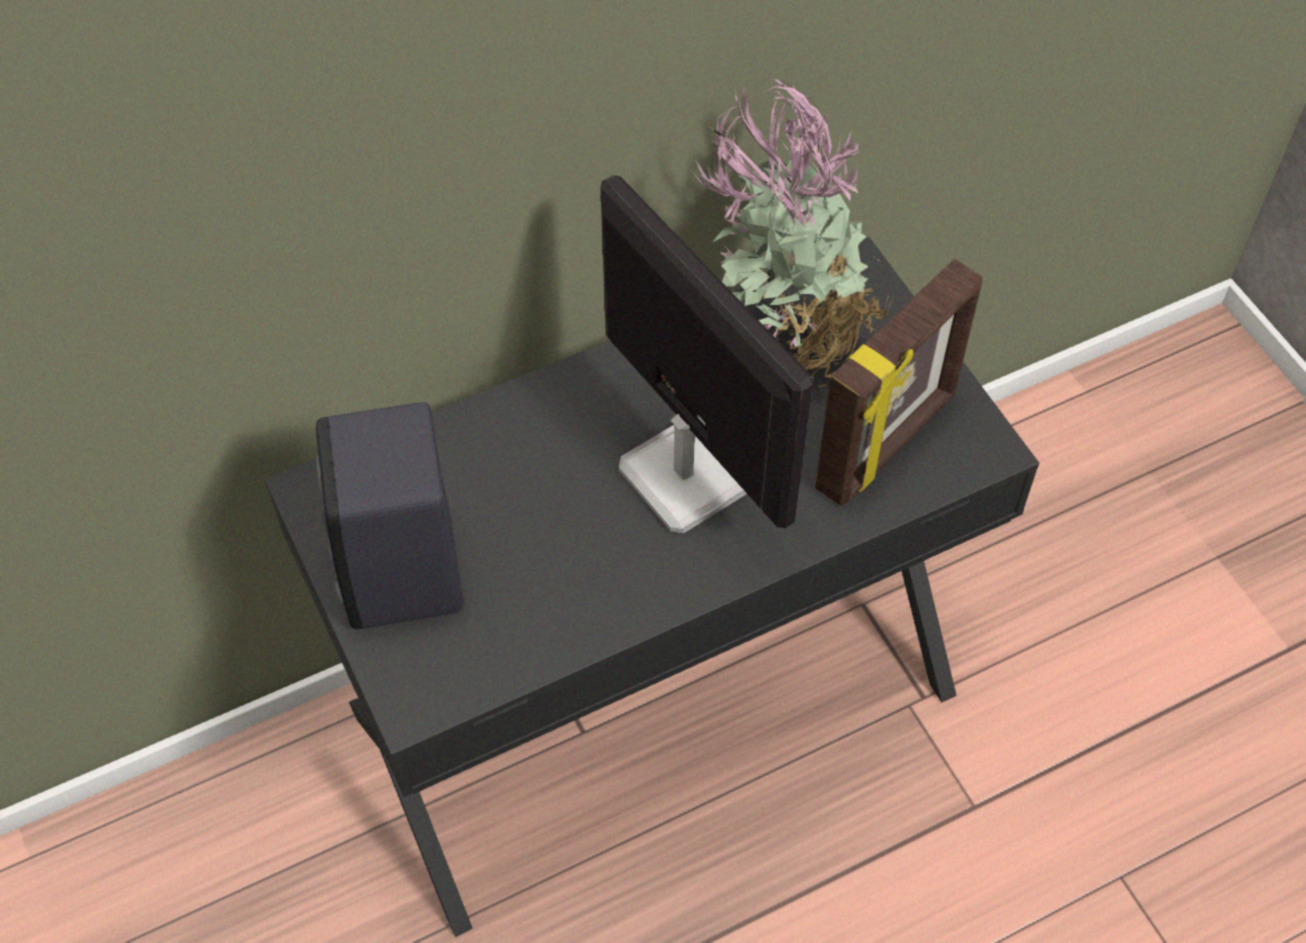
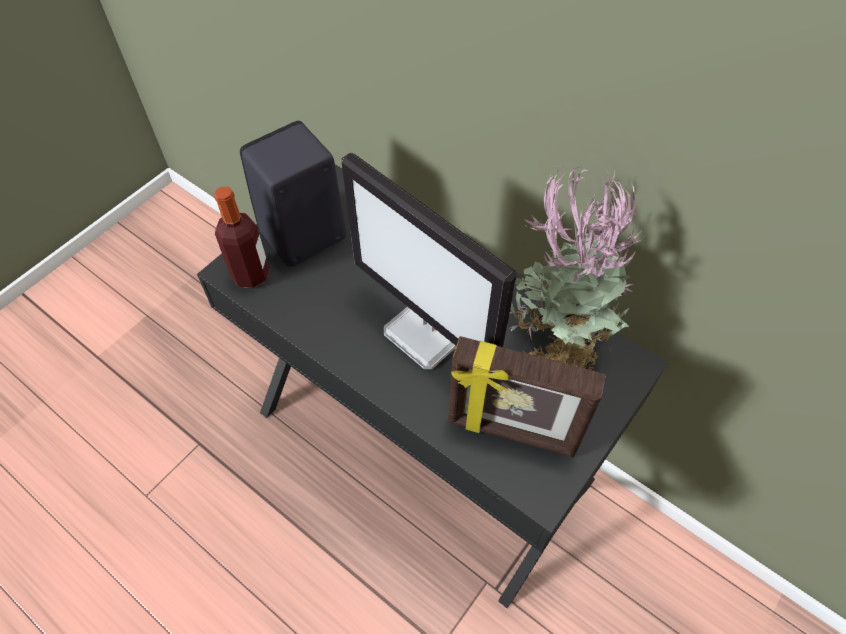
camera: 65 degrees right, 0 degrees up
monitor [600,175,814,533] -> monitor turned 105 degrees clockwise [342,153,516,369]
none -> bottle [214,186,269,288]

